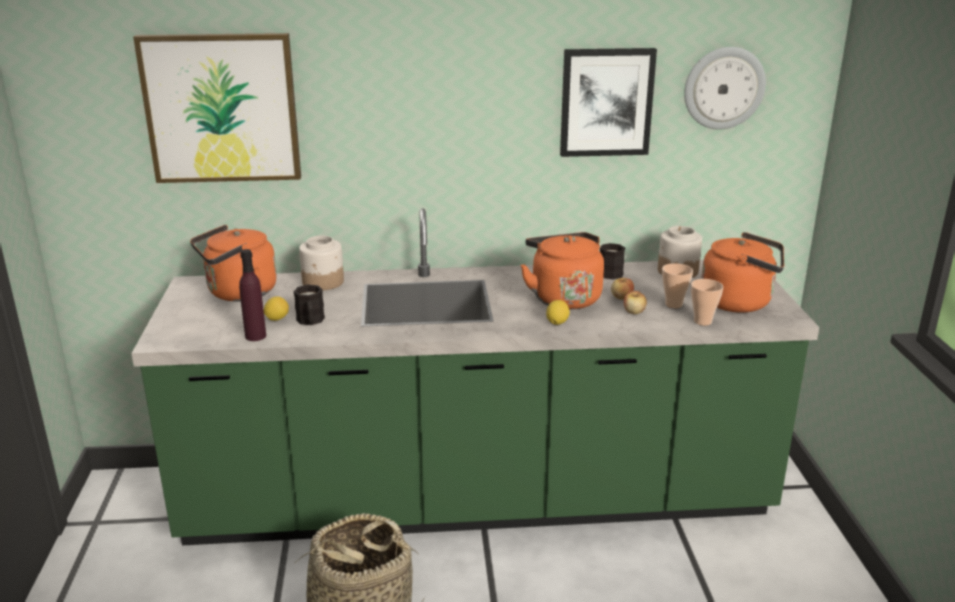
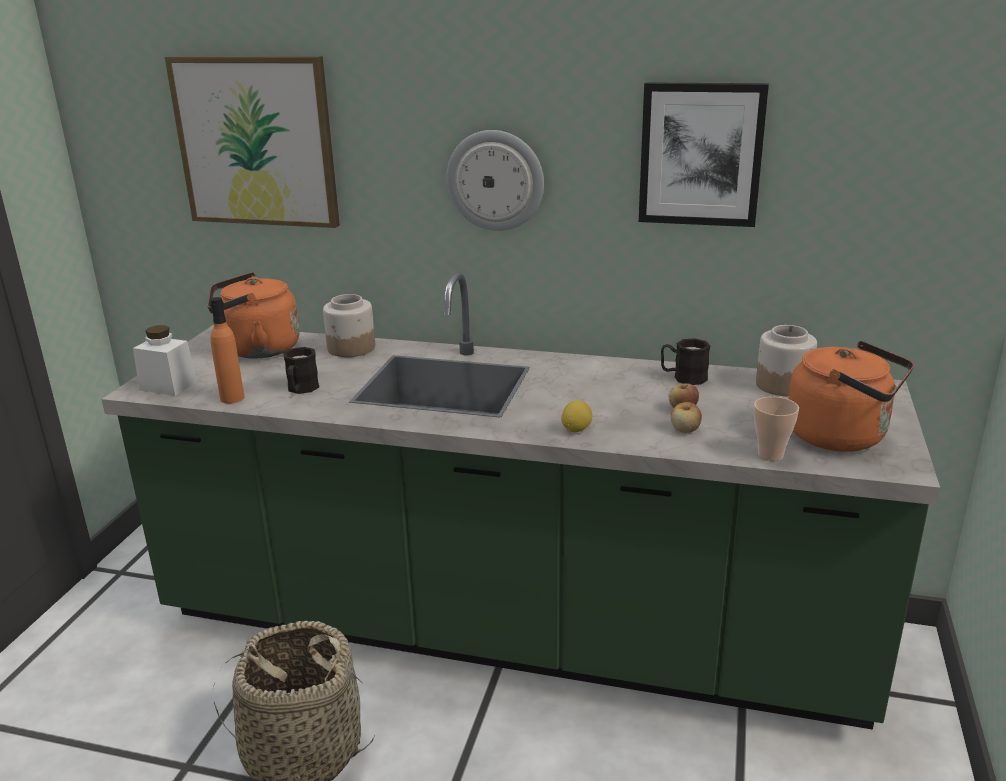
camera: 20 degrees right, 0 degrees up
purple bottle [239,249,266,341] -> orange bottle [210,297,245,404]
lemon [264,296,289,321] -> none
orange kettle [520,232,604,310] -> none
cup [662,263,693,308] -> none
wall clock [684,47,766,129] -> wall clock moved to [446,130,544,231]
none -> white jar [133,325,197,396]

